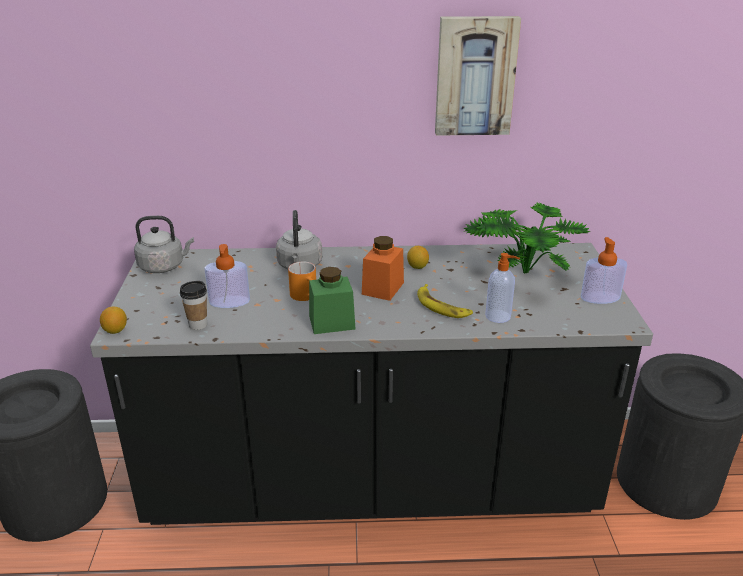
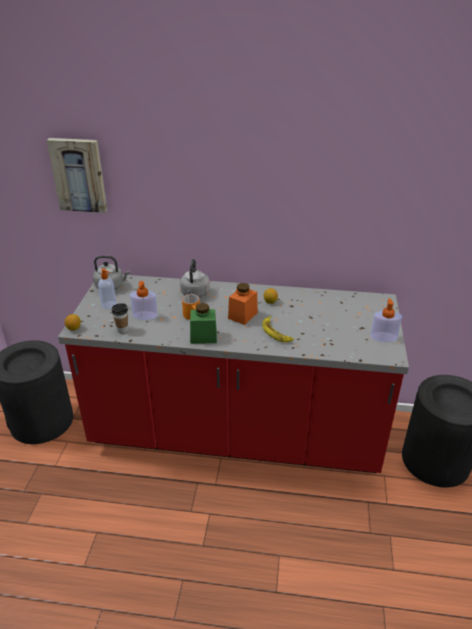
camera: 10 degrees right, 5 degrees up
black counter [90,243,653,525] -> red counter [58,275,409,473]
picture [435,16,521,136] -> picture moved to [46,138,107,213]
potted plant [463,202,590,274] -> none
soap dispenser [485,253,520,323] -> soap dispenser moved to [98,269,117,309]

